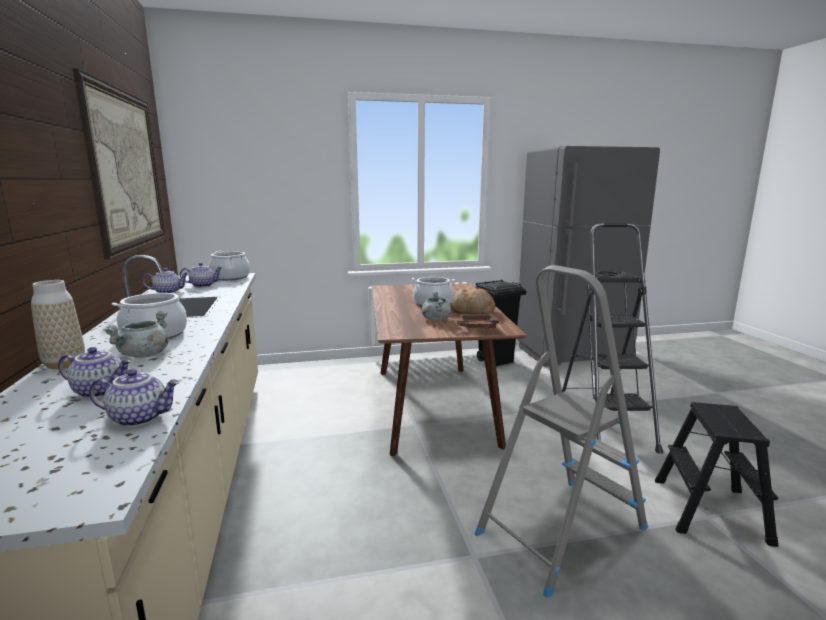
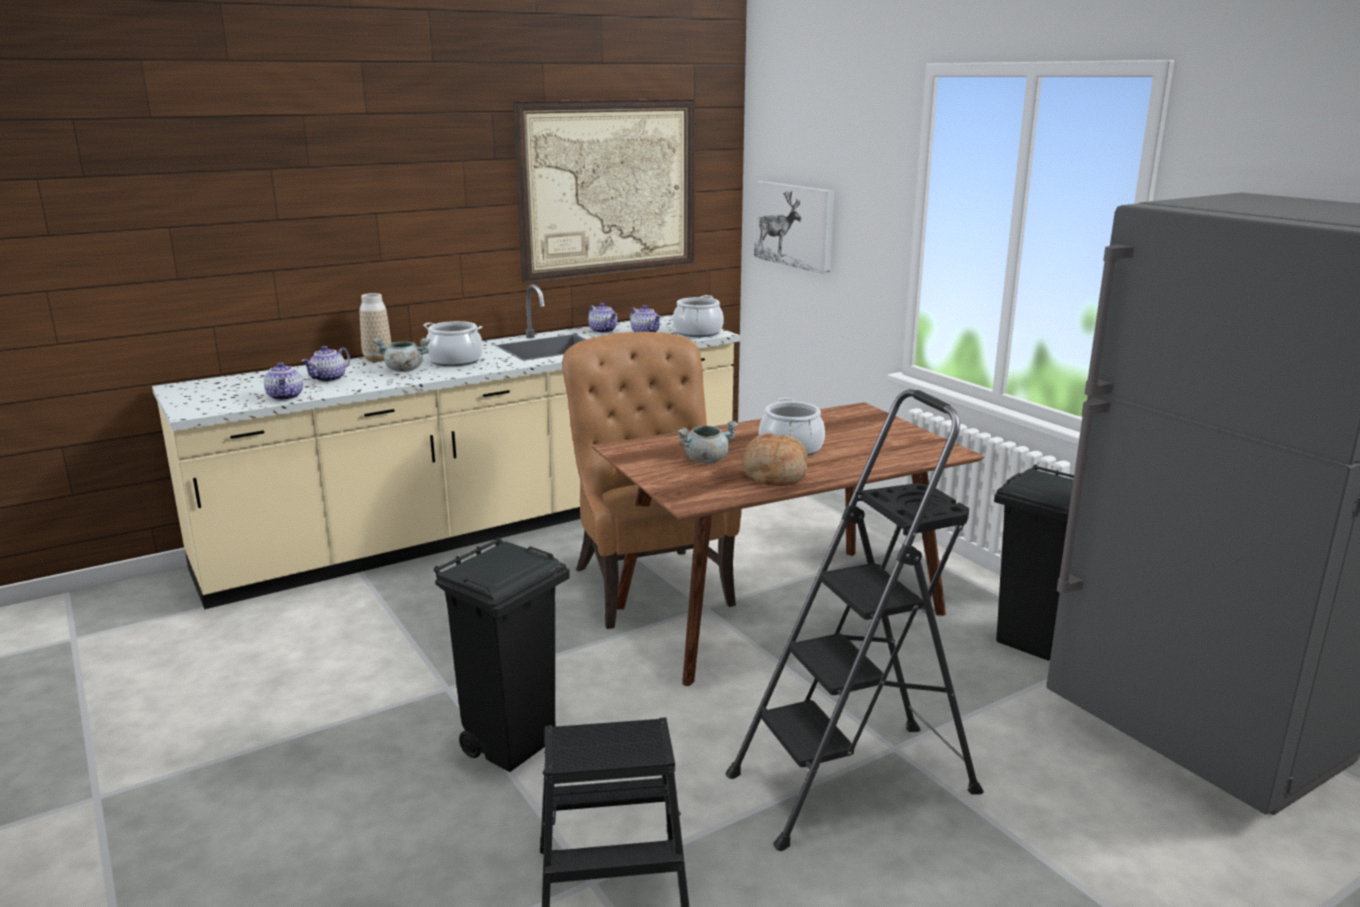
camera: 70 degrees right, 5 degrees up
teapot [58,347,132,398] -> teapot turned 45 degrees clockwise [302,346,350,382]
brown tray [454,314,499,328] -> none
grey step ladder [475,265,648,598] -> black trash can [434,537,570,772]
none -> brown chair [562,332,741,629]
none -> picture [754,181,834,274]

